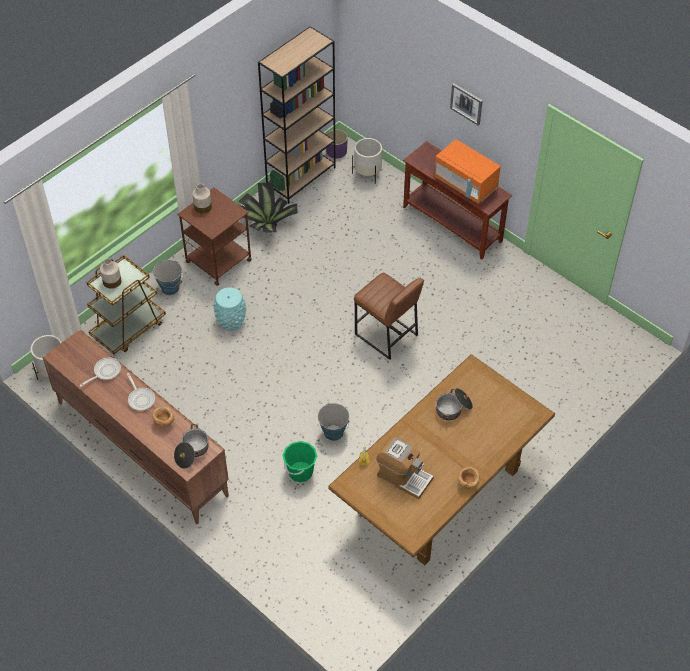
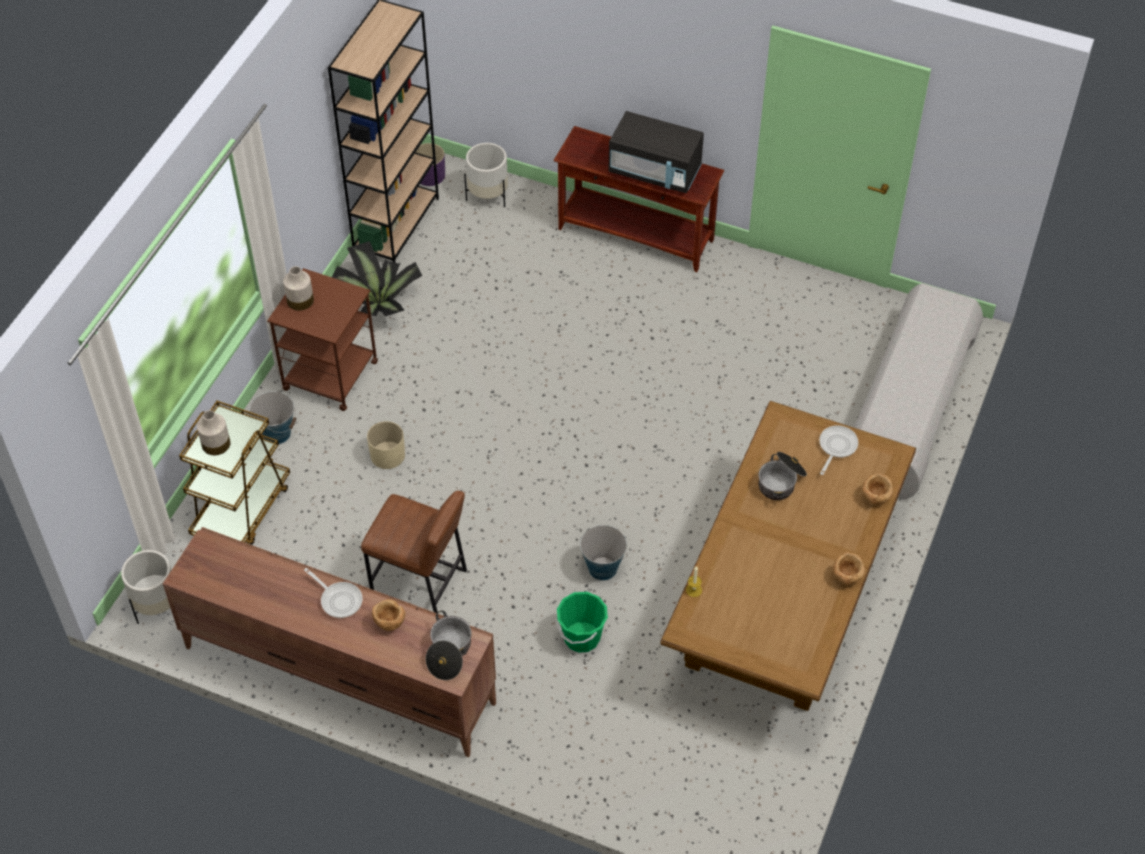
camera: 20 degrees left, 0 degrees up
frying pan [79,358,121,387] -> frying pan moved to [819,425,858,475]
turquoise stool [214,287,246,331] -> beige planter [367,421,405,469]
brown chair [354,273,424,360] -> brown chair moved to [361,490,467,613]
coffee machine [376,436,434,499] -> none
orange microwave [434,139,501,204] -> black microwave [608,111,704,193]
picture [450,83,483,126] -> none
none -> grey bench [853,283,983,500]
none -> brown bowl [862,473,893,505]

